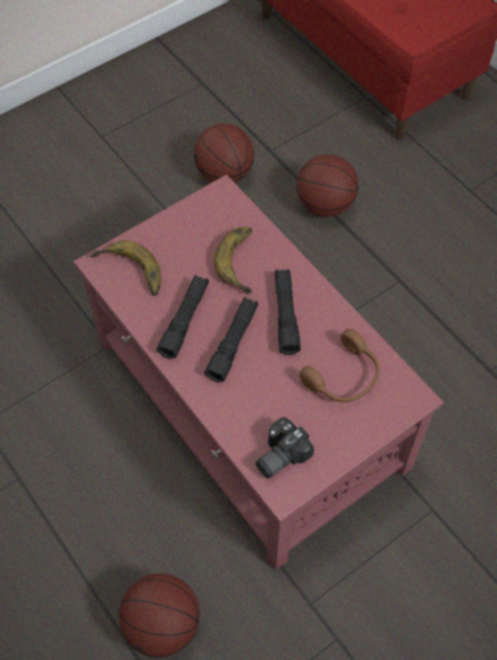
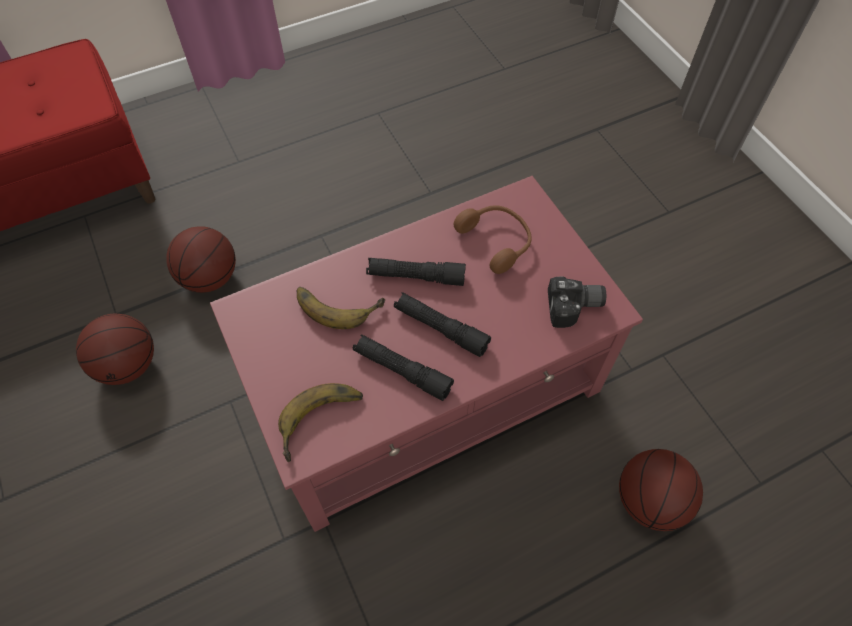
camera: 80 degrees left, 0 degrees up
camera [256,417,314,478] -> camera turned 60 degrees counterclockwise [548,277,606,328]

